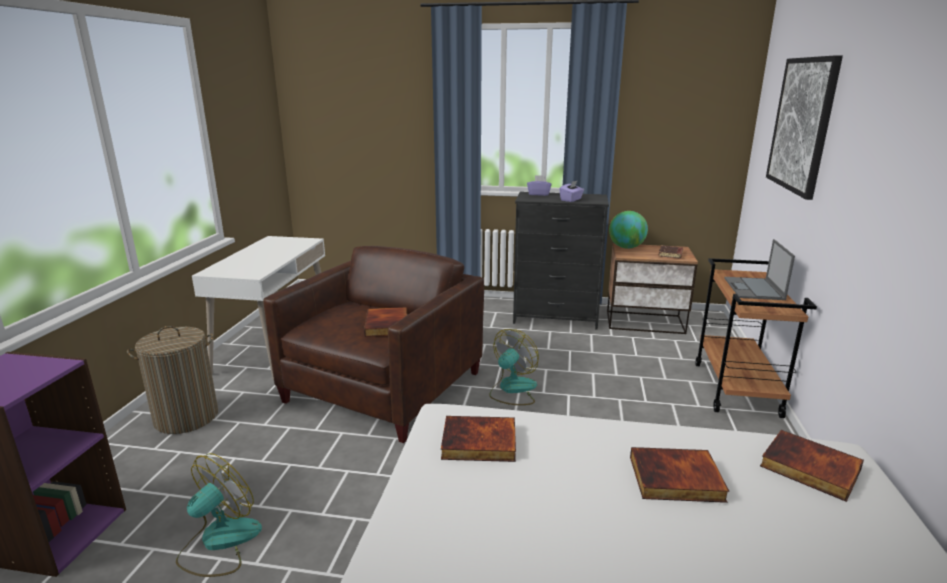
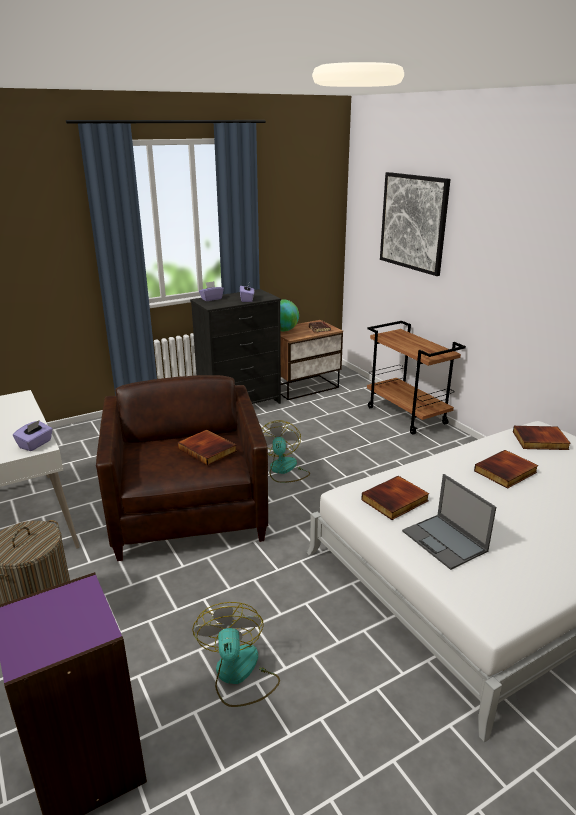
camera: 40 degrees left, 5 degrees up
laptop [724,239,795,300] -> laptop moved to [402,474,496,570]
none -> purple tissue box [13,420,53,451]

